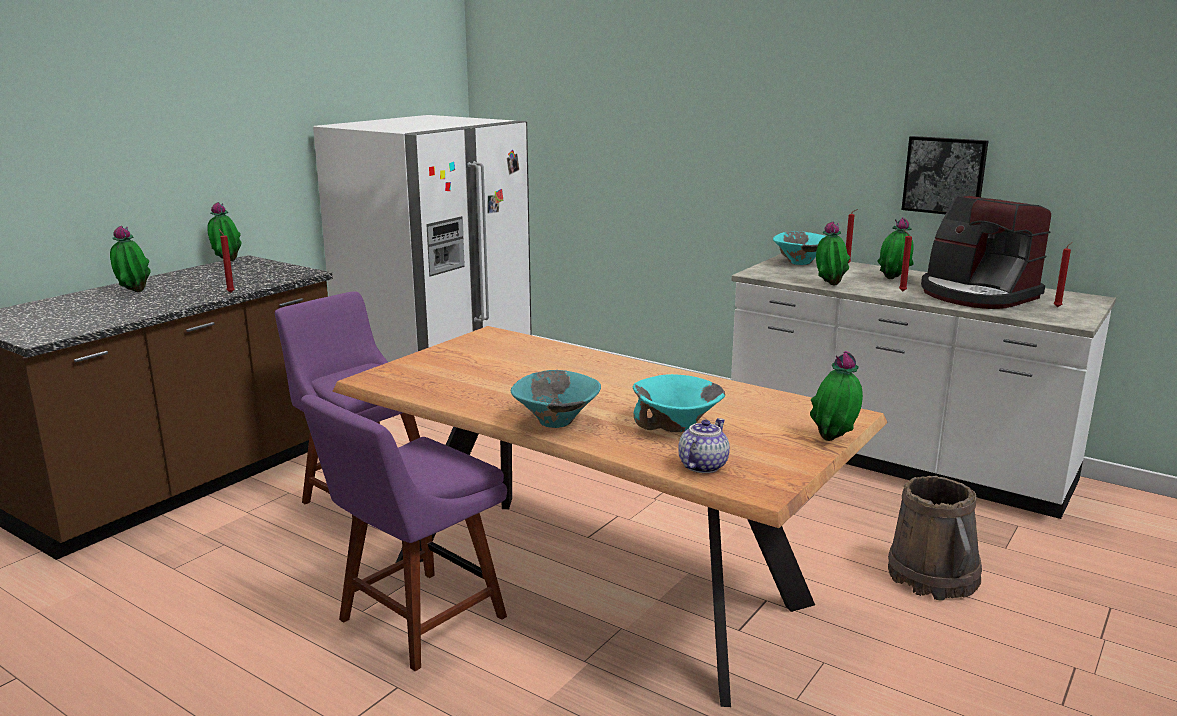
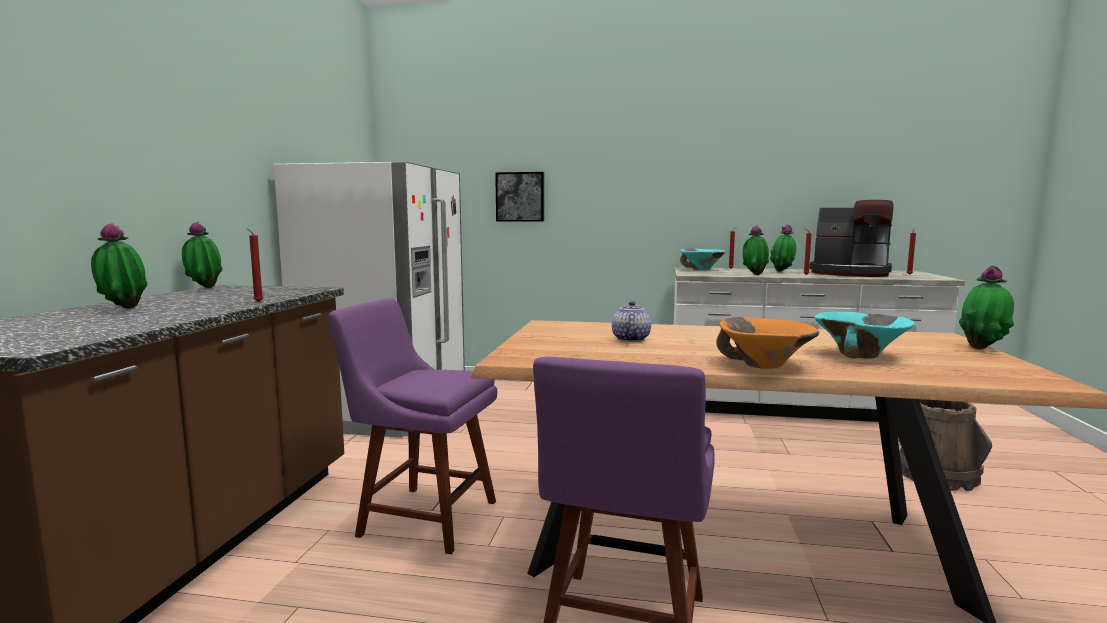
camera: 25 degrees left, 10 degrees down
turquoise bowl [511,370,601,428] -> orange bowl [716,317,819,369]
teapot [678,418,730,473] -> teapot moved to [612,301,651,342]
picture [901,136,988,214] -> picture moved to [495,172,544,222]

